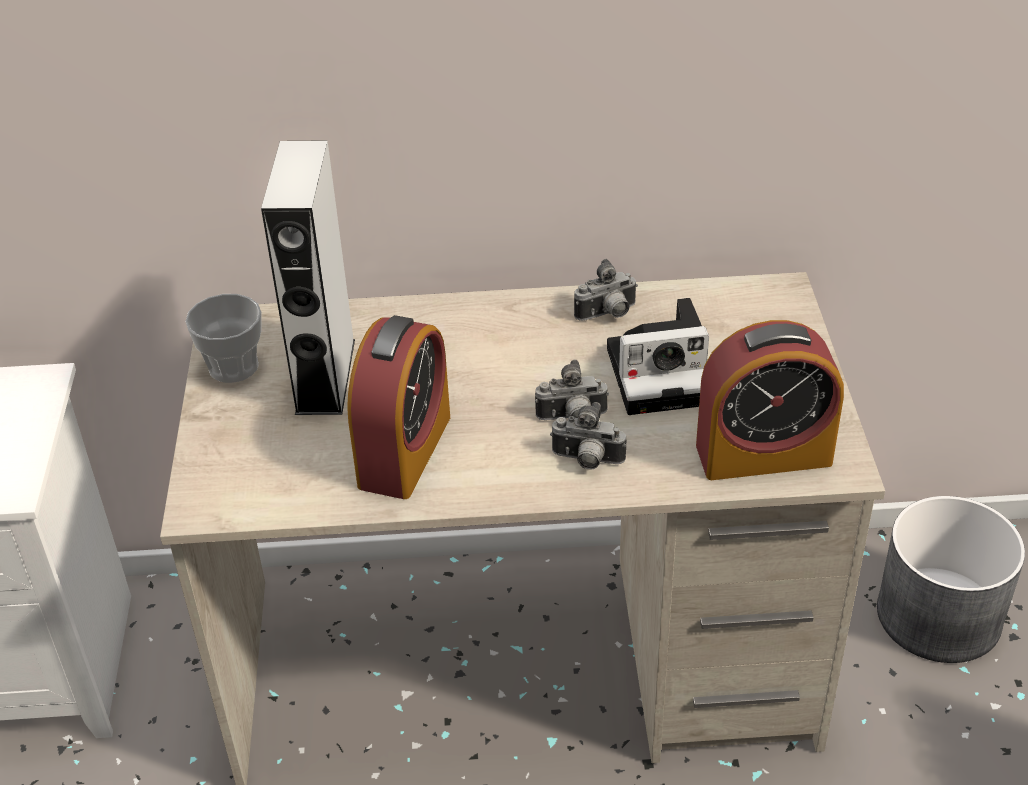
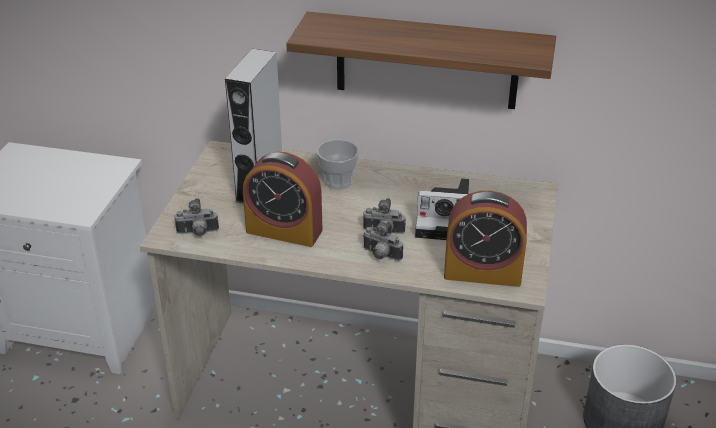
camera: 15 degrees right, 5 degrees down
cup [185,294,261,383] -> cup moved to [317,140,359,190]
alarm clock [347,315,450,499] -> alarm clock turned 75 degrees clockwise [243,152,323,247]
camera [574,259,638,321] -> camera moved to [174,198,219,236]
none -> shelf [286,11,556,109]

